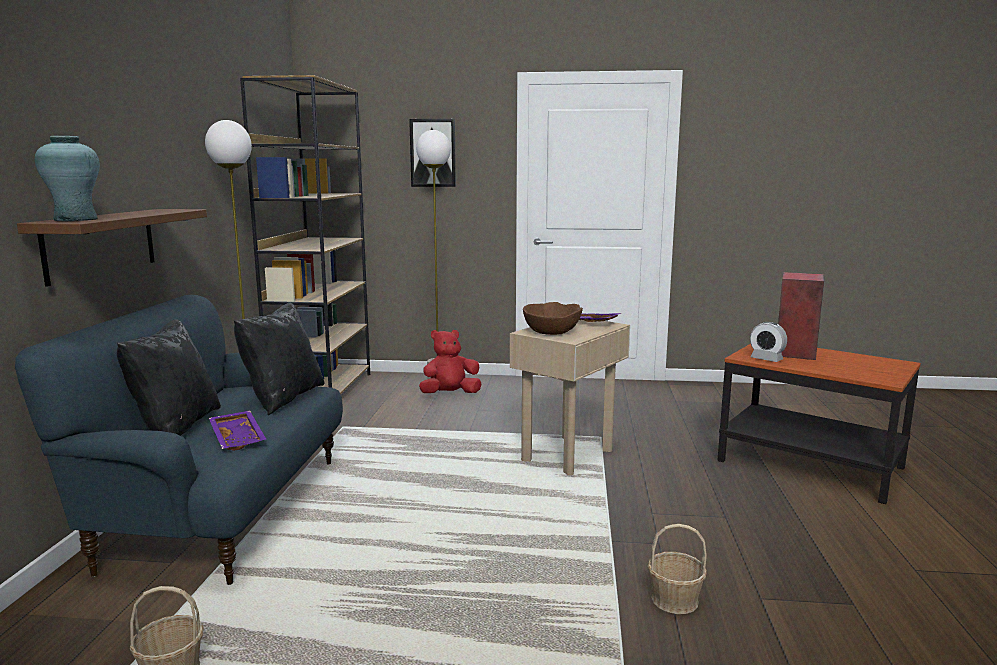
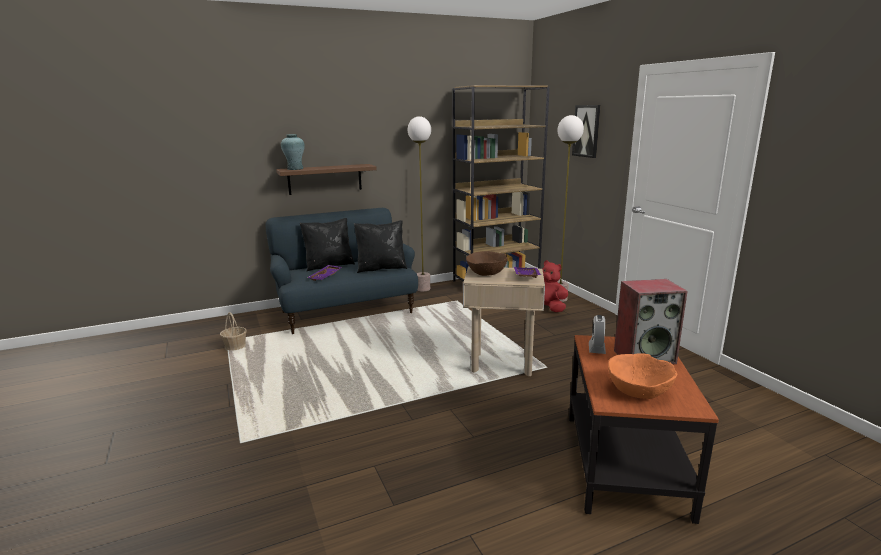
camera: 60 degrees right, 5 degrees up
basket [648,524,707,614] -> none
none -> orange bowl [608,354,677,399]

